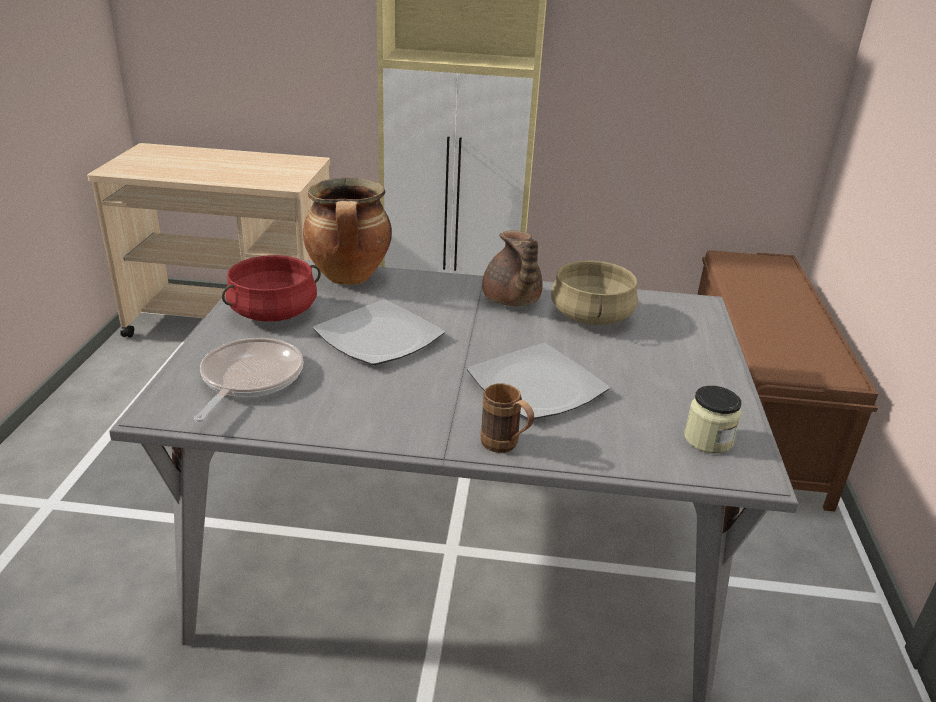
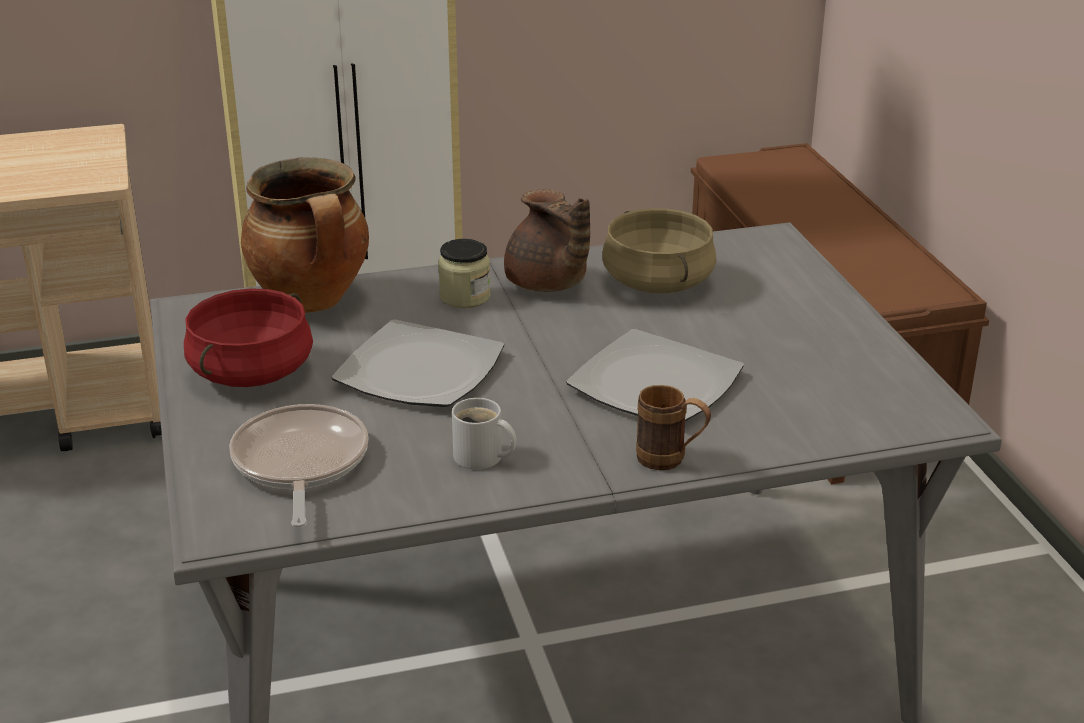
camera: 20 degrees left, 0 degrees up
jar [684,386,741,453] -> jar moved to [438,239,491,308]
none -> white mug [452,398,517,470]

